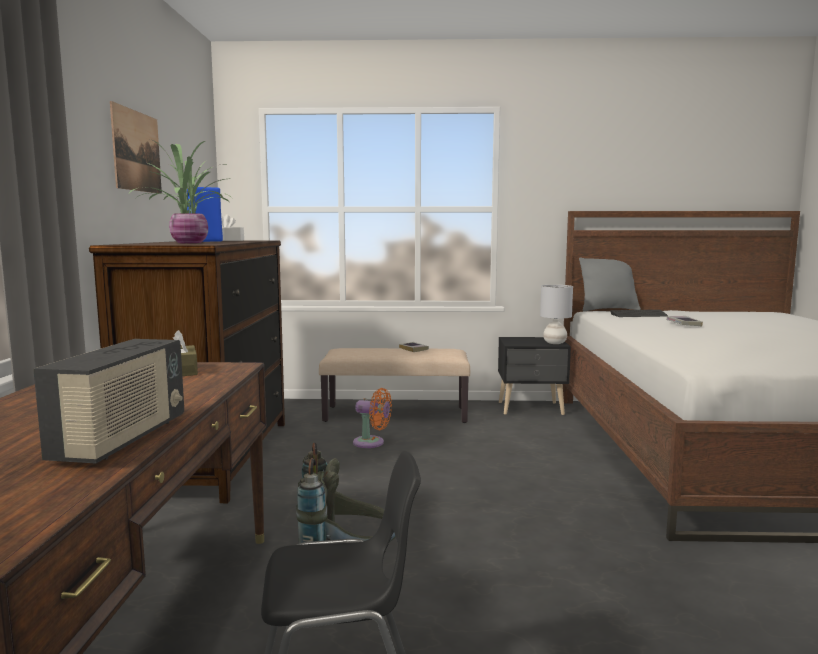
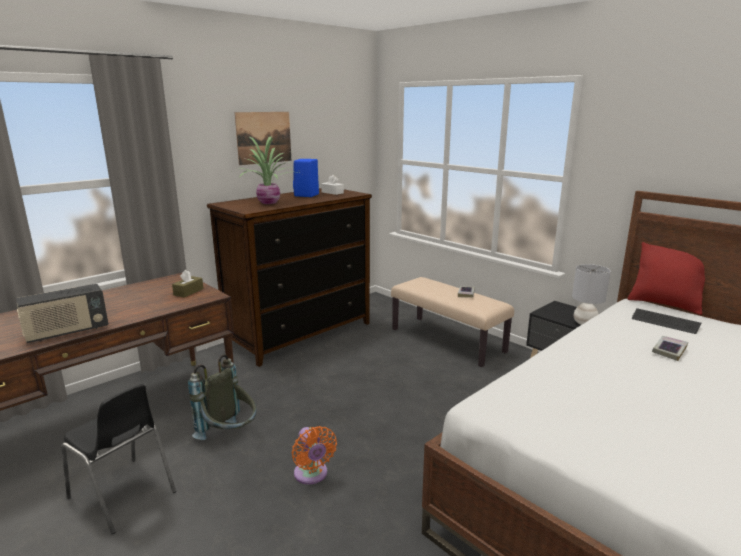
camera: 45 degrees right, 10 degrees up
orange fan [353,388,392,448] -> orange fan moved to [292,426,337,484]
grey pillow [579,257,641,312] -> red pillow [628,242,705,315]

